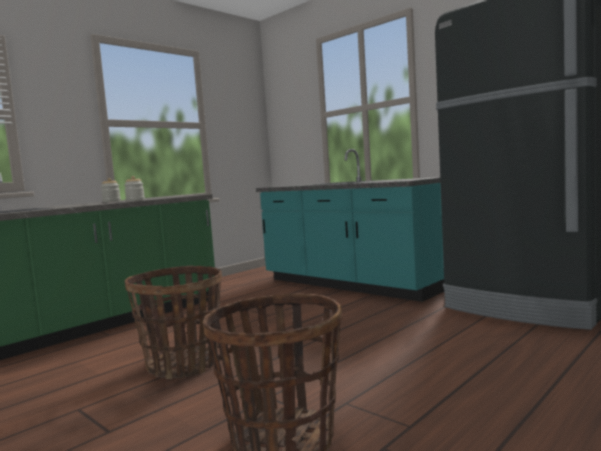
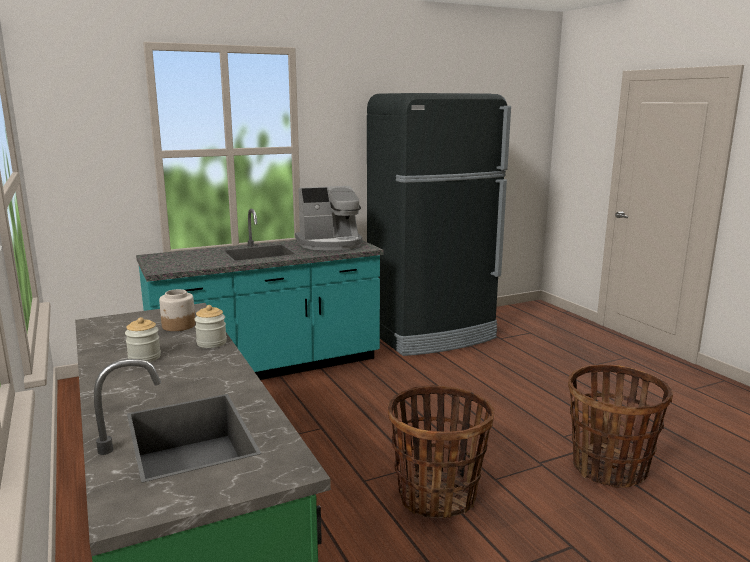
camera: 70 degrees left, 10 degrees up
none -> jar [159,289,195,331]
none -> coffee machine [295,186,362,250]

